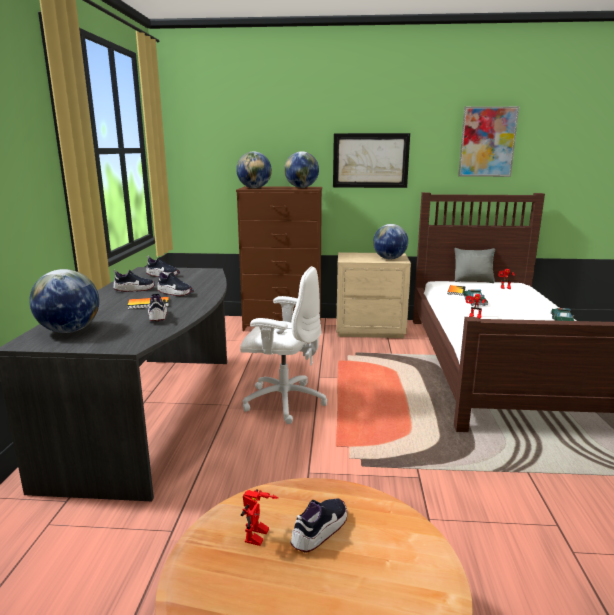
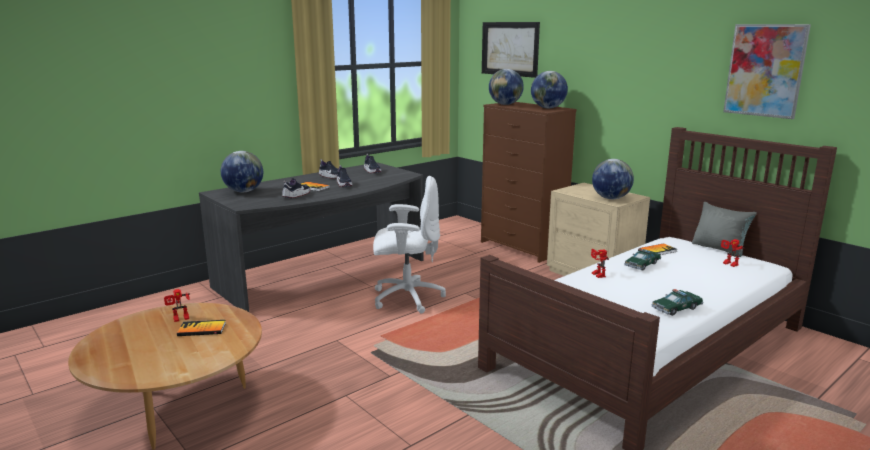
camera: 45 degrees right, 0 degrees up
white office chair [240,266,327,424] -> white office chair turned 60 degrees counterclockwise [373,176,446,314]
shoe [291,498,347,552] -> book [177,320,226,336]
picture [333,133,410,188] -> picture moved to [482,22,540,78]

